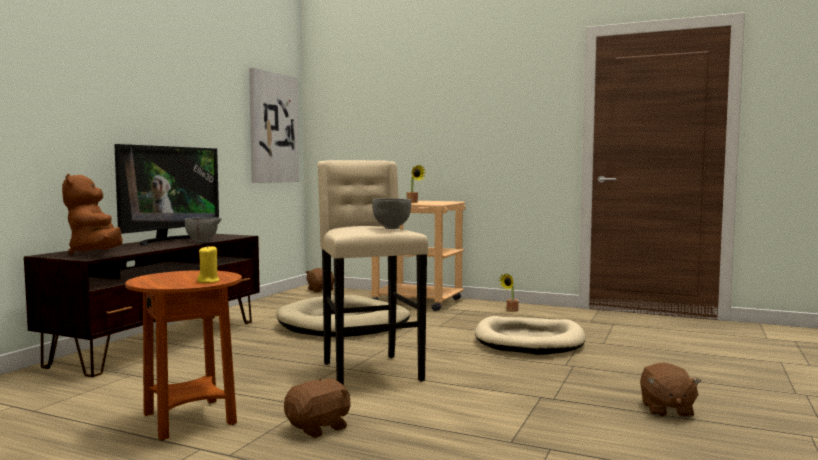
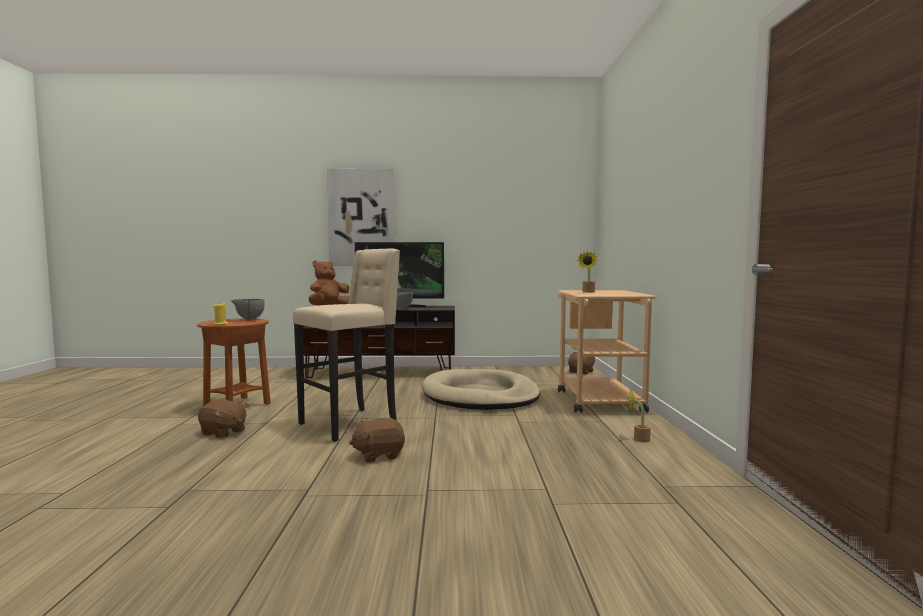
camera: 65 degrees right, 0 degrees up
picture [249,68,299,183] -> picture moved to [327,169,395,266]
grey bowl [372,198,411,229] -> grey bowl moved to [231,299,265,320]
beige dog bed [475,316,586,355] -> none
brown plush toy [640,362,701,417] -> brown plush toy moved to [349,418,405,462]

